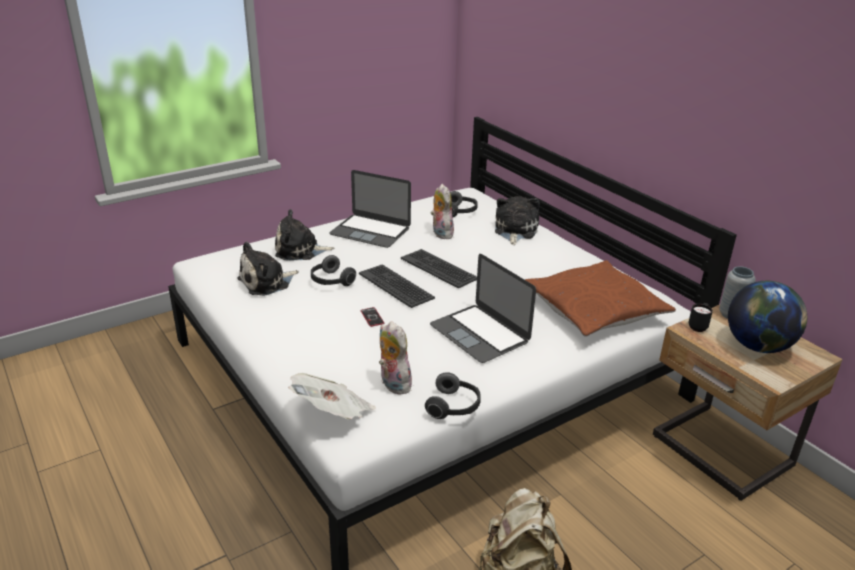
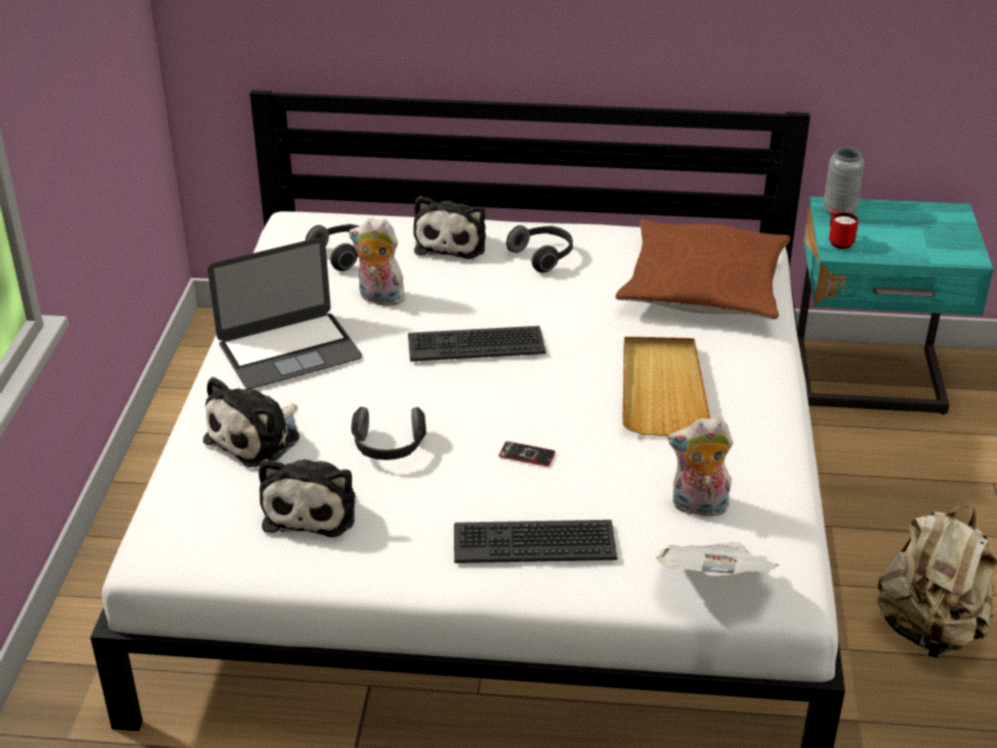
camera: 50 degrees left, 5 degrees up
keyboard [359,264,435,308] -> keyboard moved to [454,520,617,563]
headphones [425,372,481,419] -> headphones moved to [506,225,573,273]
laptop [430,254,536,363] -> beige tray [622,337,711,436]
plush toy [495,196,540,245] -> plush toy turned 135 degrees counterclockwise [413,196,486,259]
beige nightstand [653,305,843,501] -> turquoise nightstand [798,197,994,415]
black mug [689,303,713,332] -> red mug [829,210,859,249]
globe [728,281,807,353] -> none

